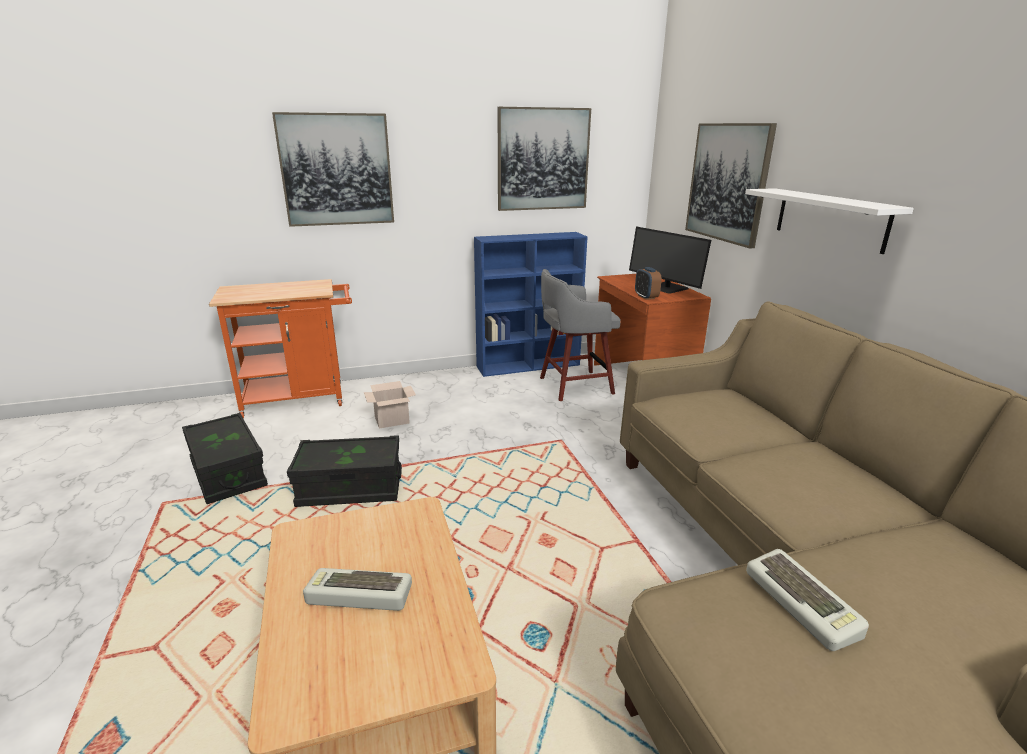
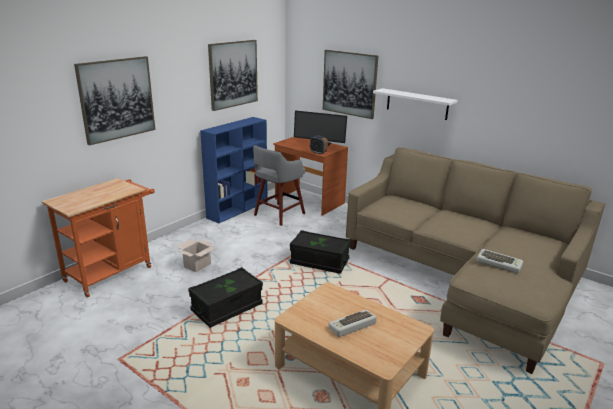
camera: 35 degrees left, 0 degrees up
black storage box [182,413,268,504] -> black storage box moved to [290,230,351,274]

